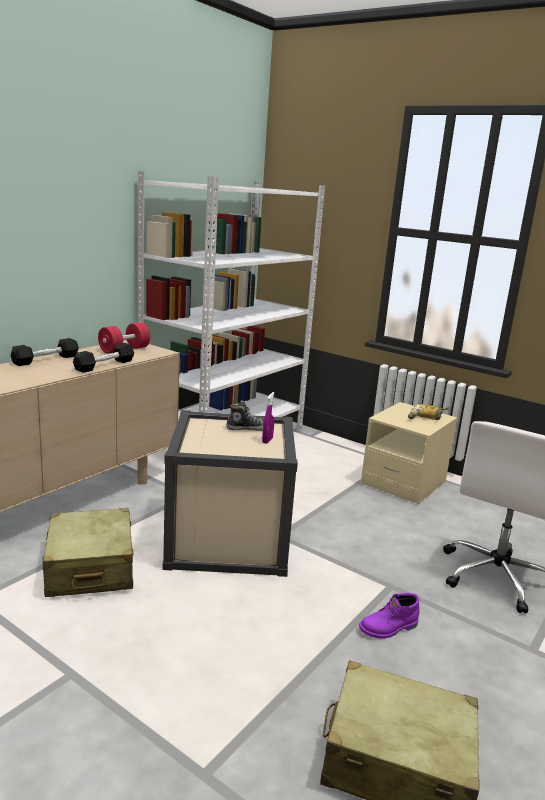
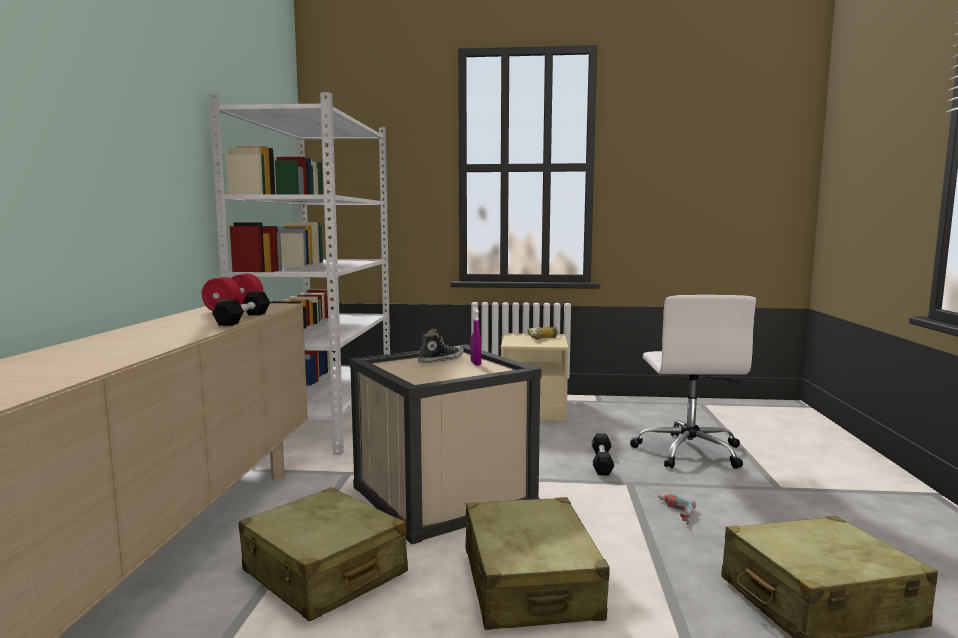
camera: 30 degrees left, 10 degrees down
black dumbbell [11,338,79,366] -> black dumbbell moved to [592,433,614,476]
purple boot [359,593,419,639] -> power drill [658,494,696,525]
none -> beige suitcase [465,497,610,630]

